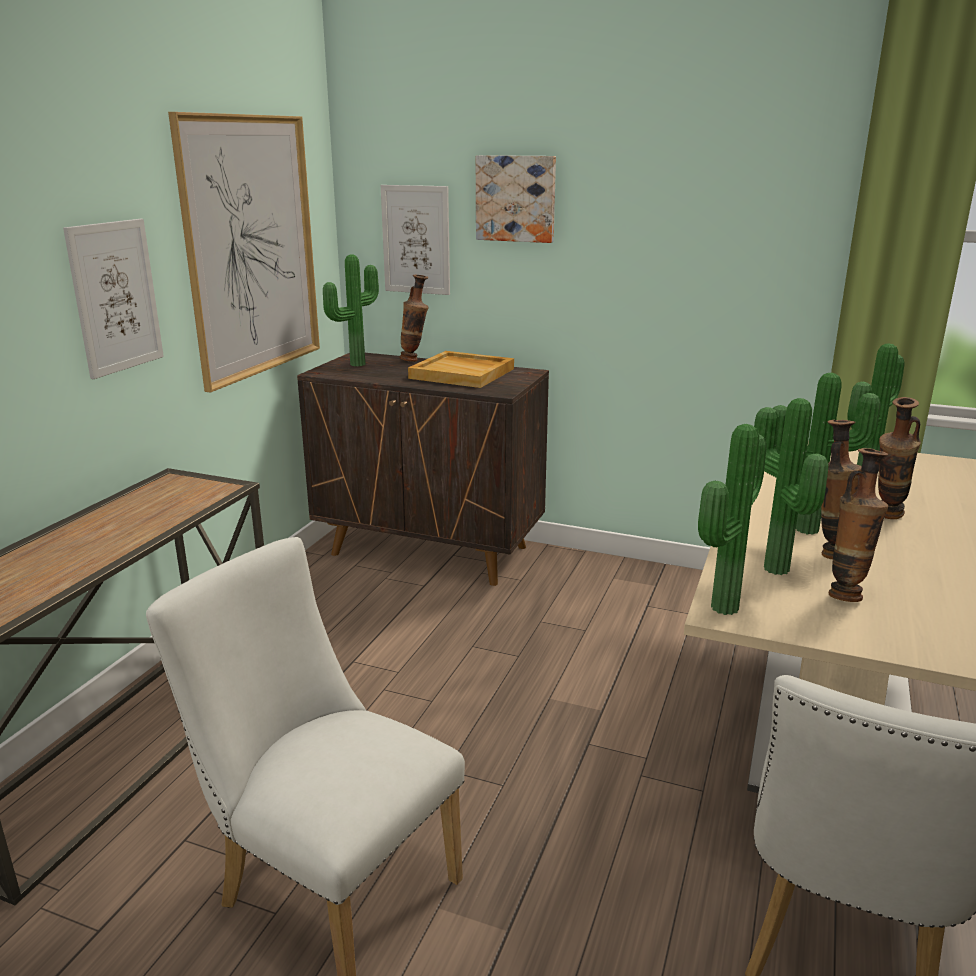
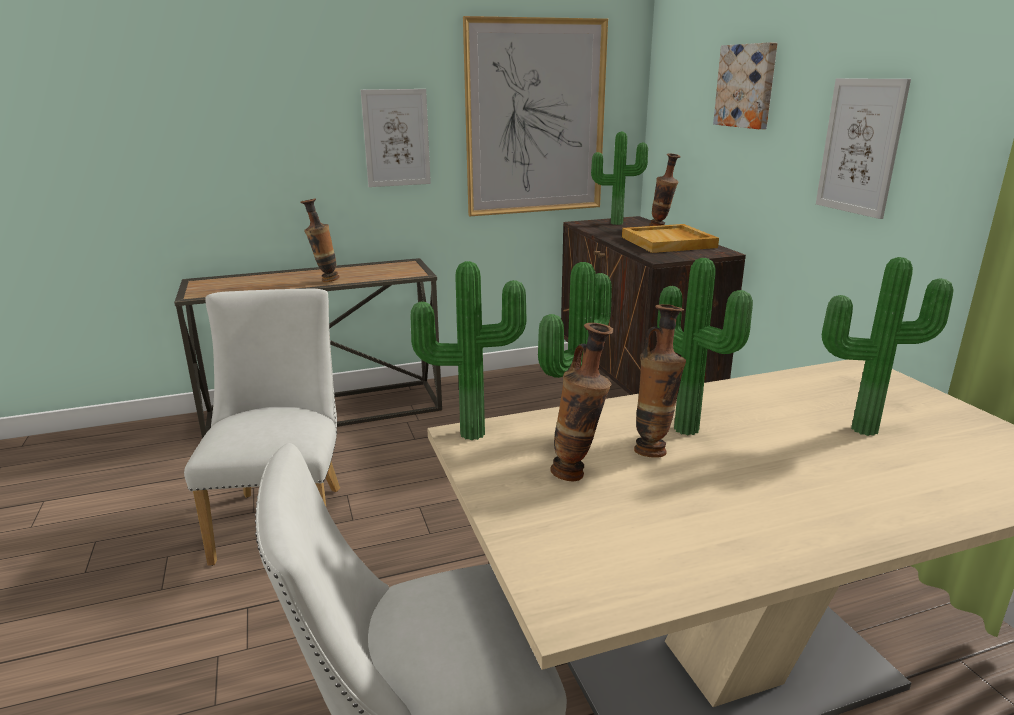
camera: 50 degrees right, 0 degrees up
picture [381,185,450,295] -> picture moved to [816,78,911,219]
vase [878,397,921,519] -> vase moved to [300,198,340,282]

